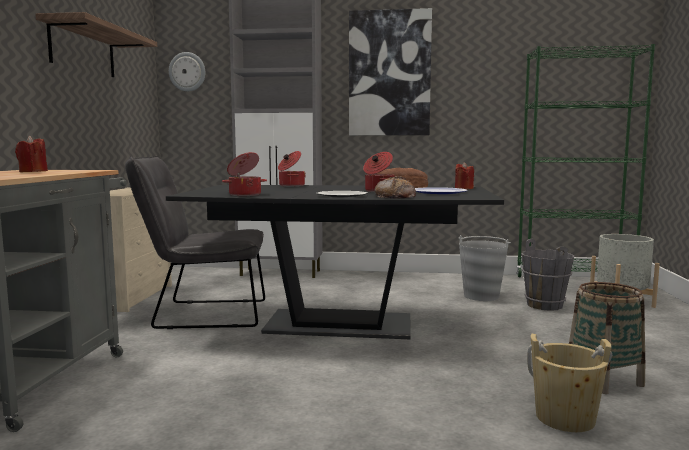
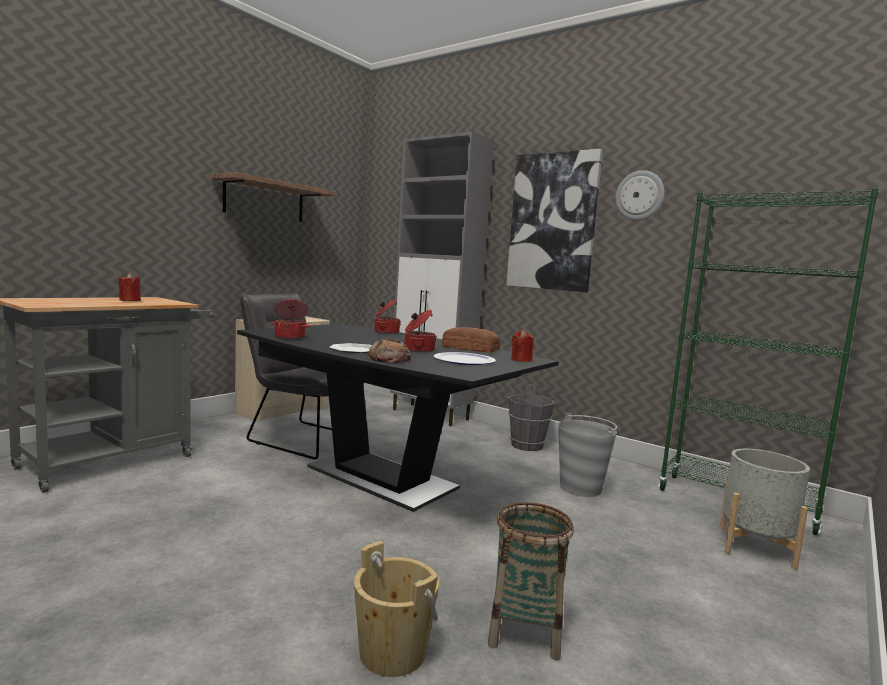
camera: 30 degrees right, 0 degrees up
wall clock [169,52,205,91] -> wall clock moved to [615,170,665,220]
grey bucket [521,239,574,311] -> grey bucket moved to [508,384,555,451]

